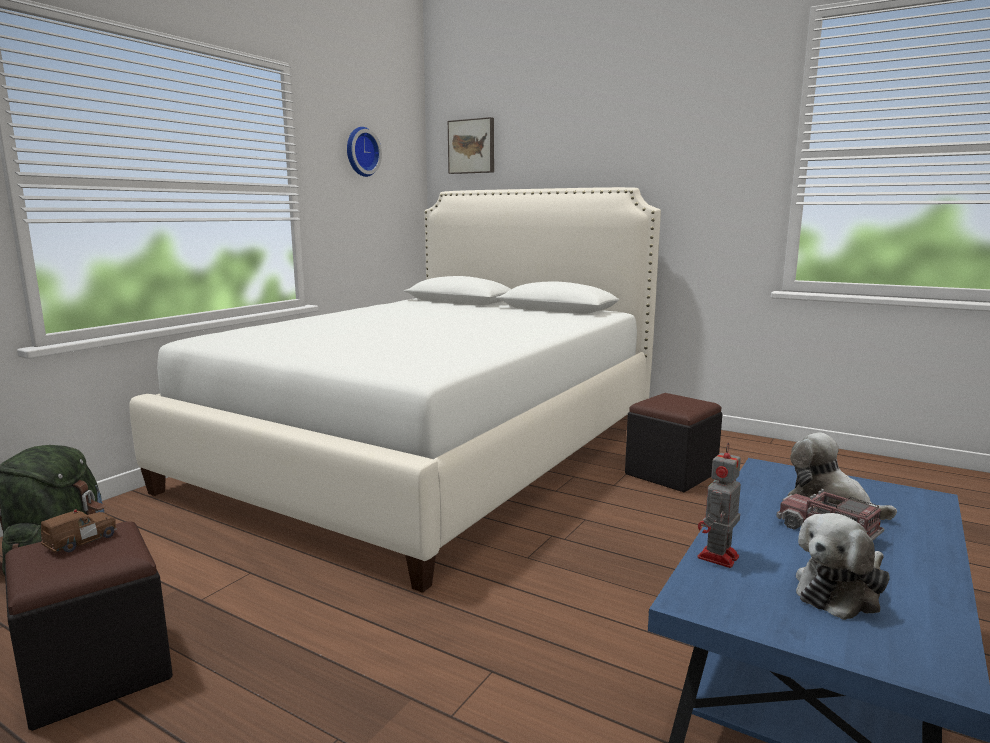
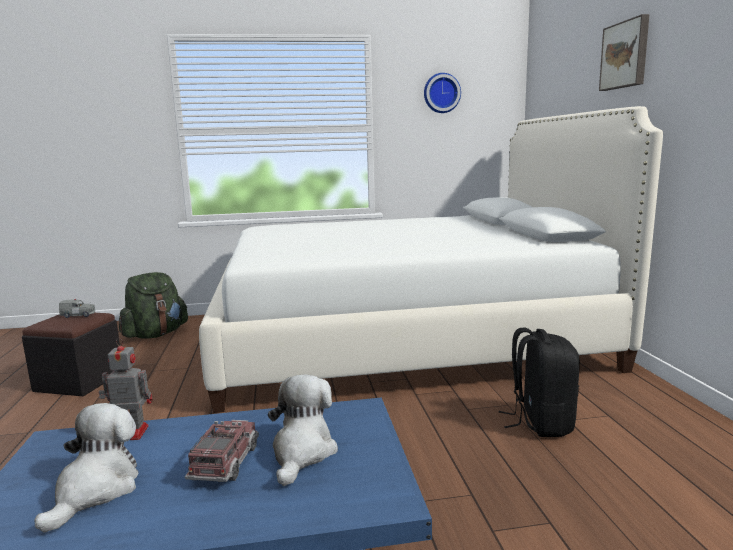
camera: 50 degrees right, 0 degrees up
brown toy car [41,510,116,553] -> grey toy car [59,299,95,318]
picture [448,117,494,174] -> picture moved to [599,14,650,91]
black ottoman [625,393,723,492] -> black backpack [499,328,580,437]
plush toy [796,513,890,620] -> plush toy turned 90 degrees clockwise [35,403,139,533]

